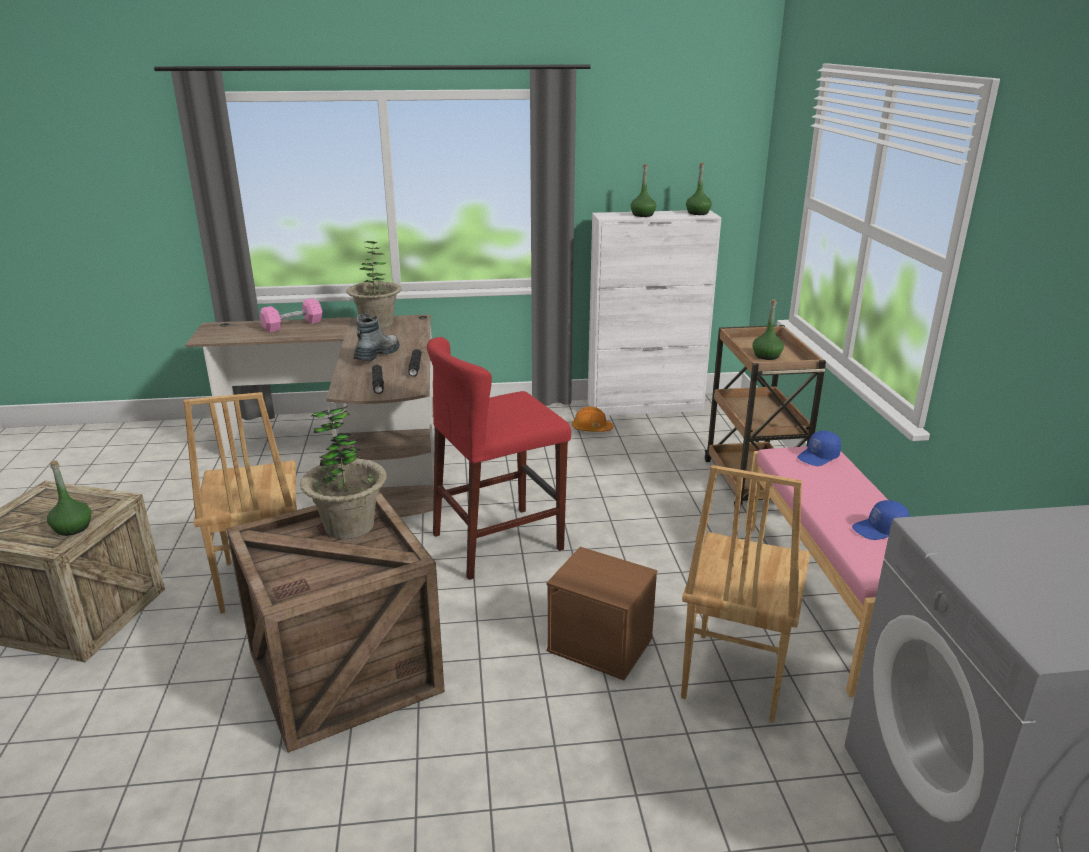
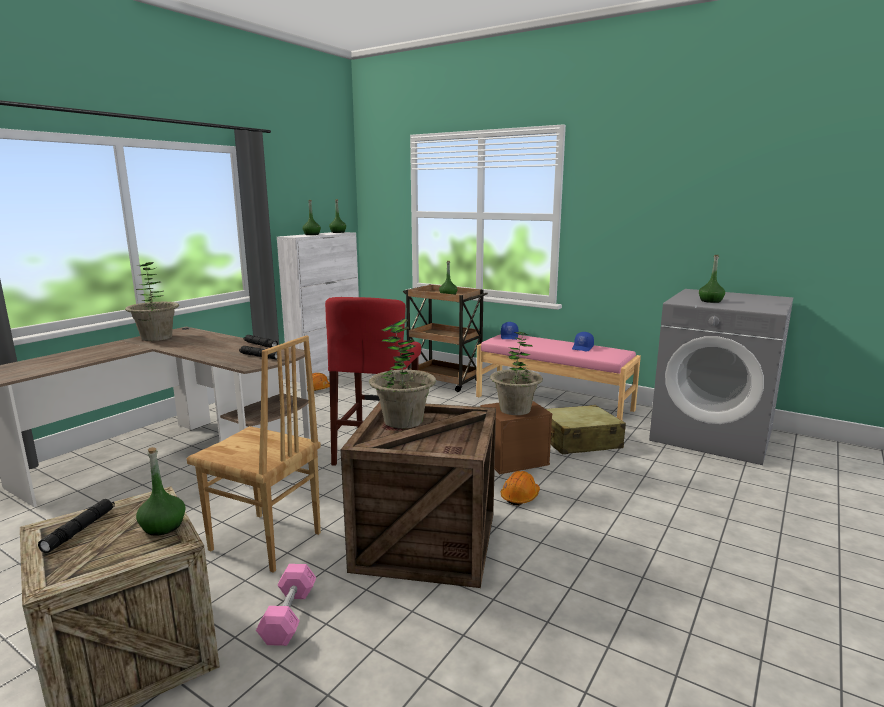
camera: 50 degrees left, 10 degrees down
pink dumbbell [260,298,323,332] -> pink dumbbell moved to [256,564,316,646]
boot [353,313,399,361] -> none
brown chair [681,465,810,723] -> beige suitcase [546,405,626,455]
none -> black flashlight [38,499,115,553]
none -> potted plant [490,332,543,415]
none -> orange hard hat [501,471,540,506]
none -> green bottle [699,255,725,303]

